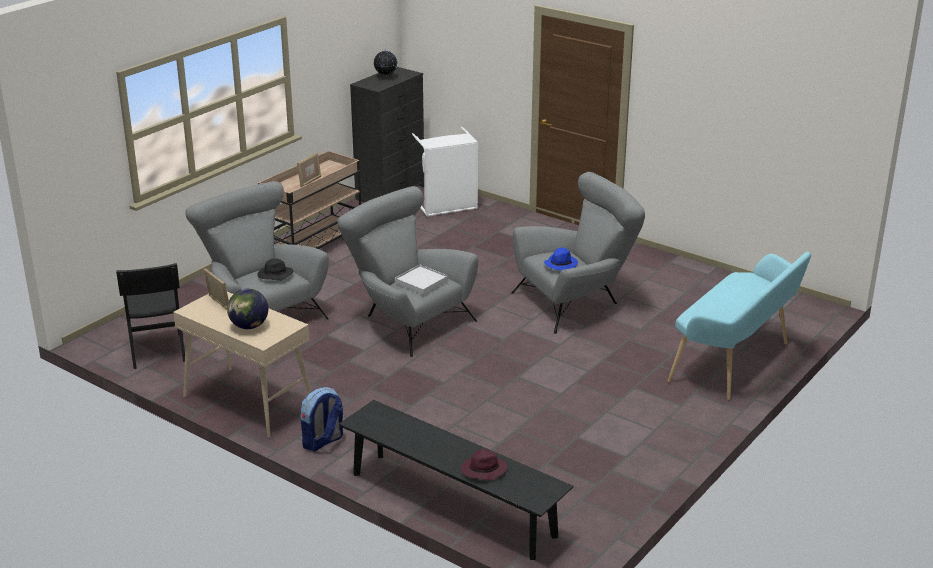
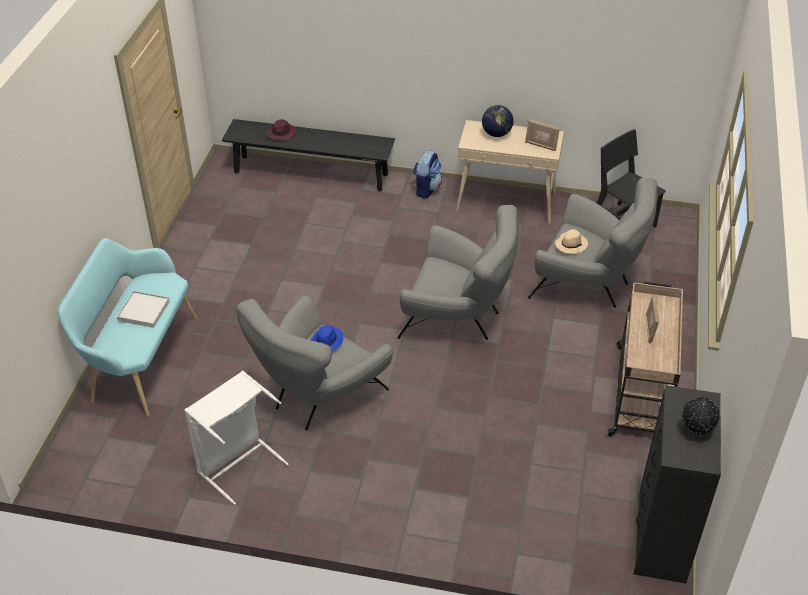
camera: 155 degrees right, 15 degrees up
black hat [257,258,293,281] -> beige hat [555,229,588,254]
white tray [395,265,448,294] -> white tray moved to [117,291,170,328]
white laundry basket [412,127,478,217] -> white laundry basket moved to [185,371,288,505]

